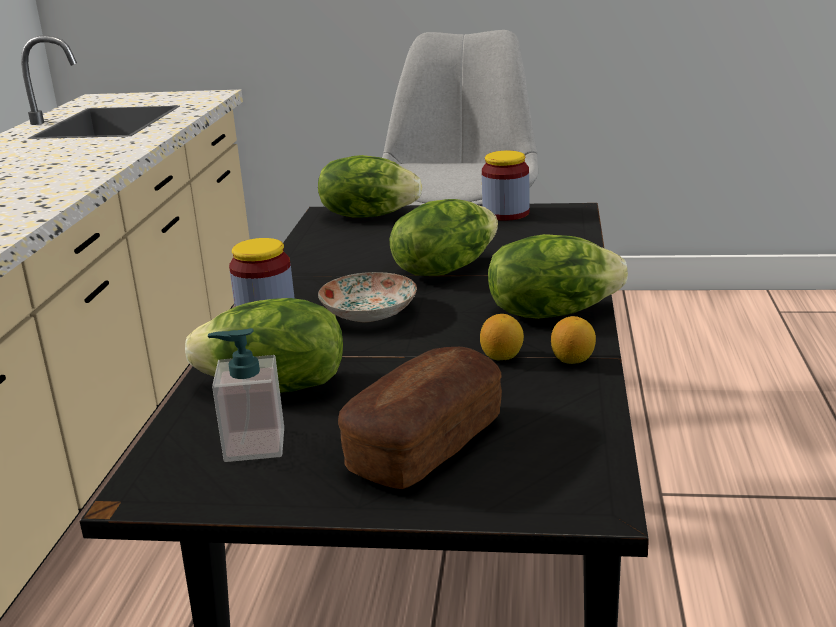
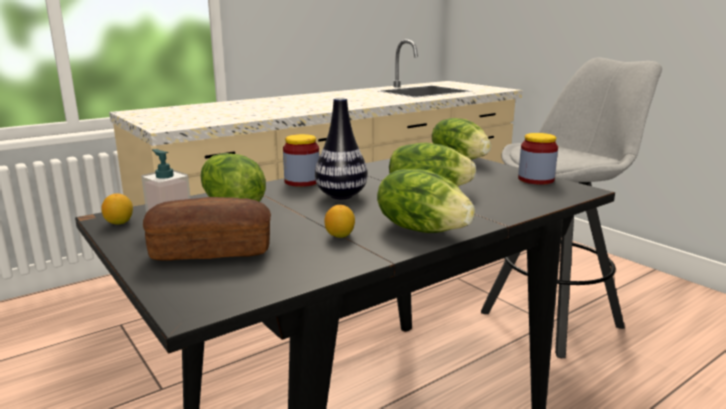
camera: 45 degrees right, 5 degrees down
plate [318,272,417,323] -> vase [315,98,368,199]
lemon [551,316,596,364] -> lemon moved to [101,193,133,225]

